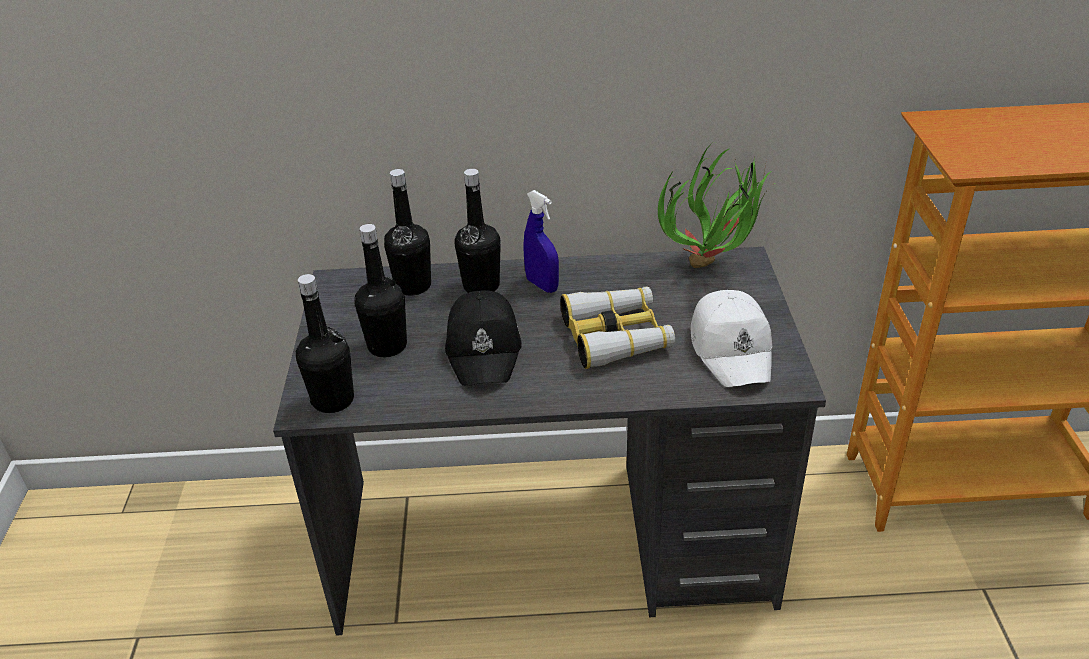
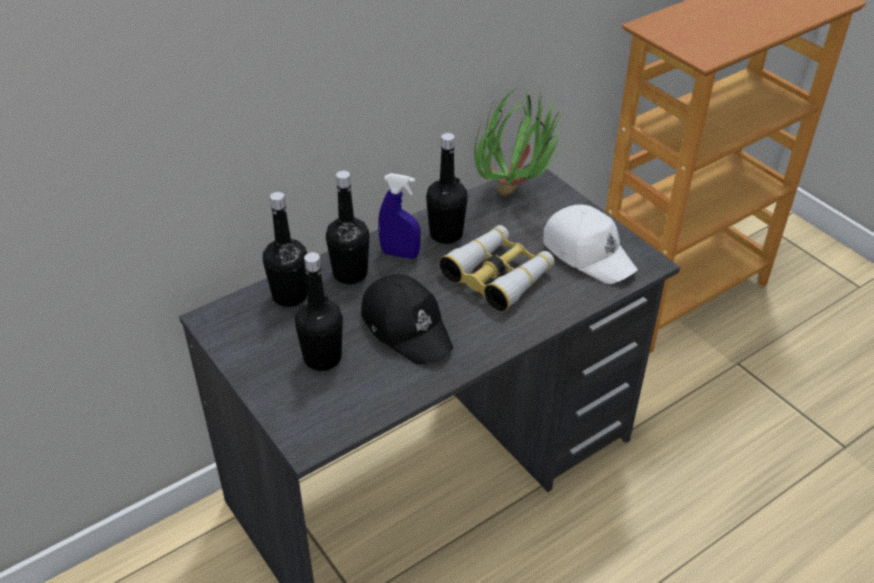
camera: 35 degrees left, 5 degrees up
black bottle [296,274,354,413] -> black bottle moved to [426,133,468,244]

